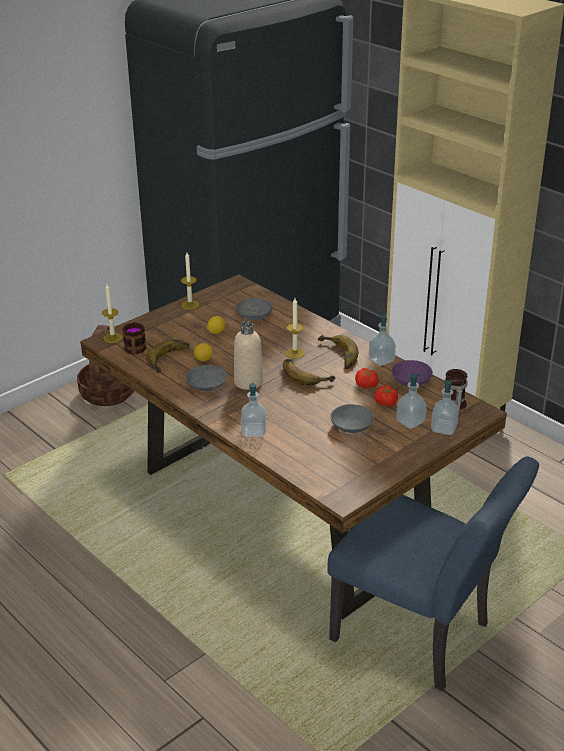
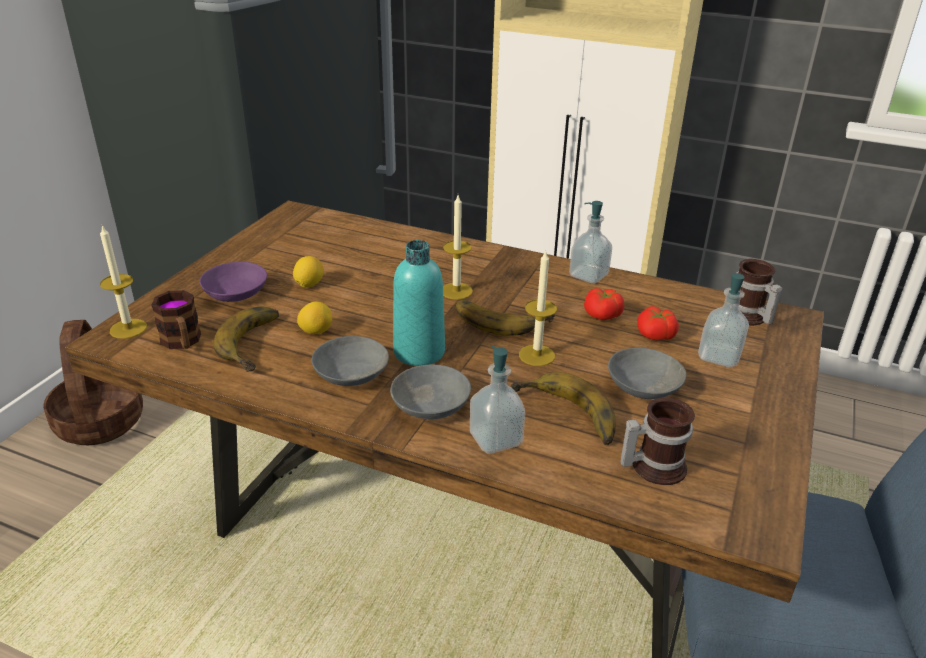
camera: 25 degrees left, 0 degrees up
candle [181,253,199,310] -> candle moved to [519,249,557,366]
beige bottle [234,321,263,390] -> turquoise bottle [393,240,445,366]
grey bowl [235,298,273,320] -> grey bowl moved to [390,364,471,420]
banana [318,335,358,369] -> banana moved to [510,372,616,445]
purple bowl [392,360,433,386] -> purple bowl moved to [200,262,267,302]
soap dispenser [431,380,459,435] -> none
none -> mug [620,397,695,485]

